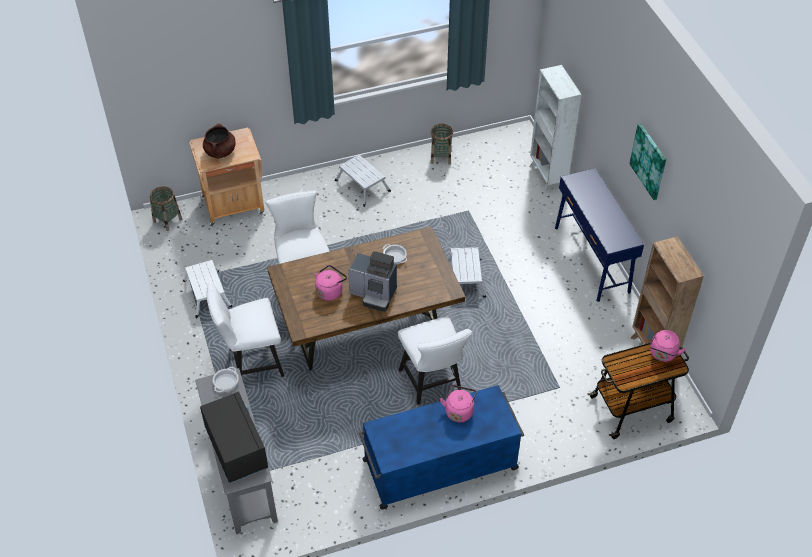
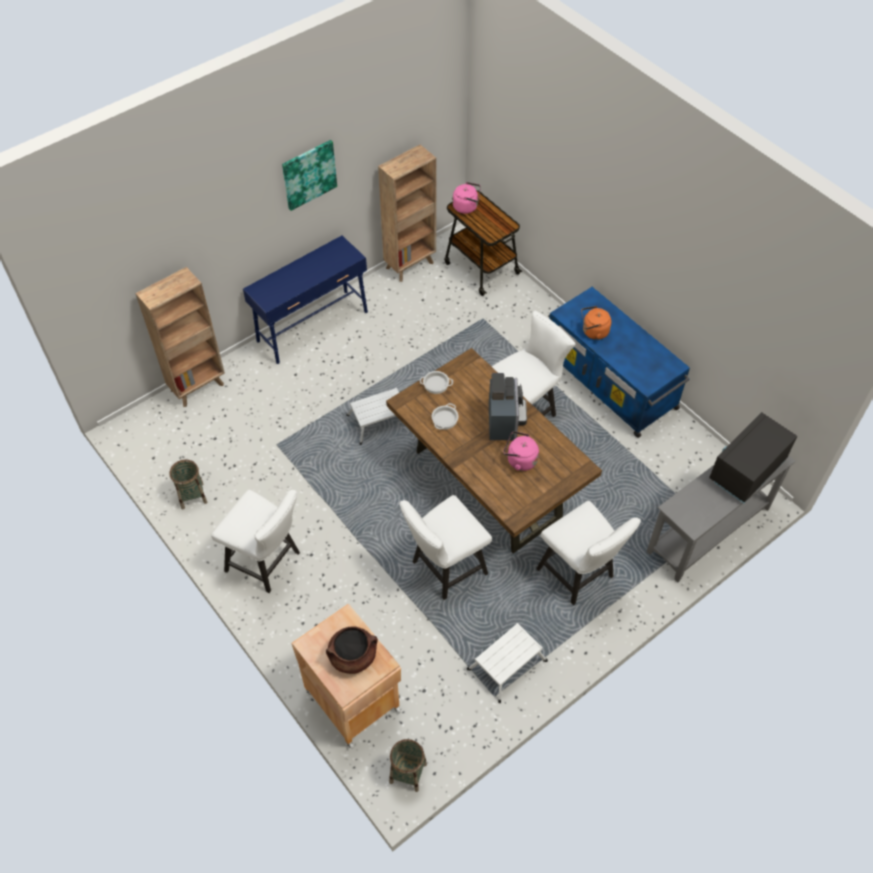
camera: 110 degrees left, 5 degrees up
cooking pot [213,367,239,392] -> cooking pot moved to [420,371,453,394]
white step ladder [335,154,391,207] -> white chair [211,490,300,593]
pink kettle [440,385,477,422] -> orange kettle [581,306,612,340]
white bookcase [530,65,581,192] -> brown bookcase [135,267,225,407]

